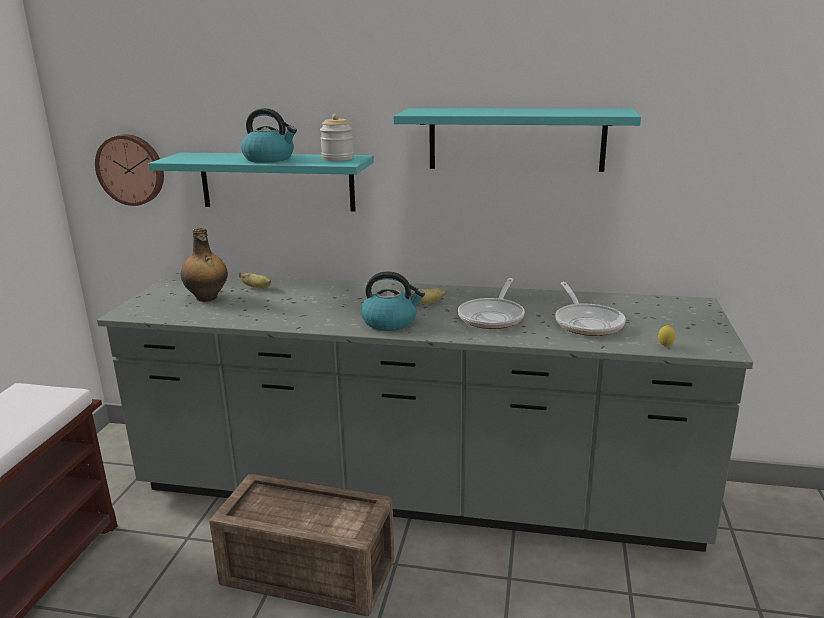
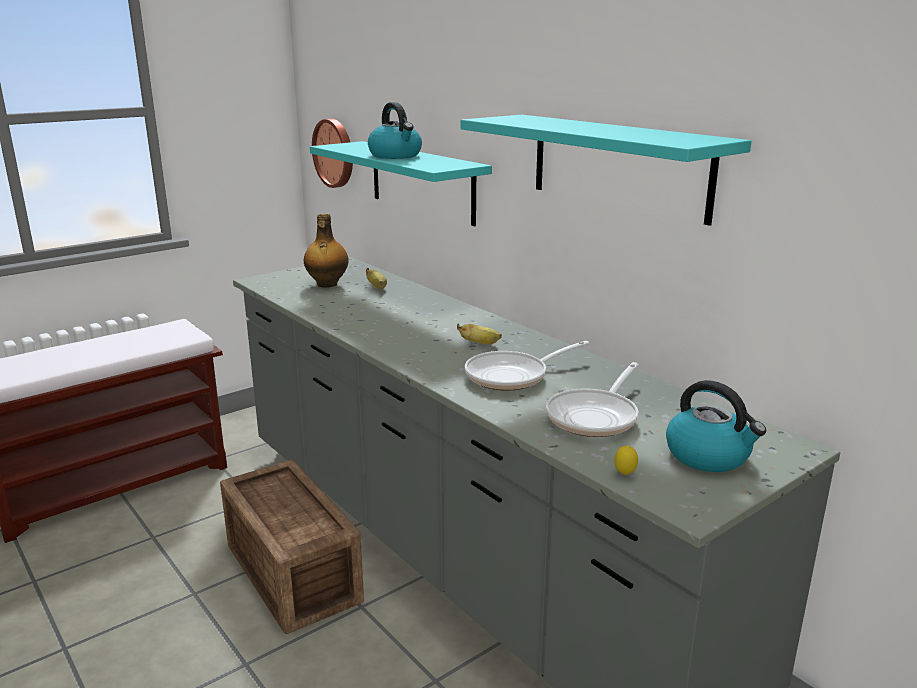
camera: 40 degrees right, 0 degrees up
jar [320,114,354,161] -> none
kettle [361,271,425,331] -> kettle moved to [666,380,766,472]

